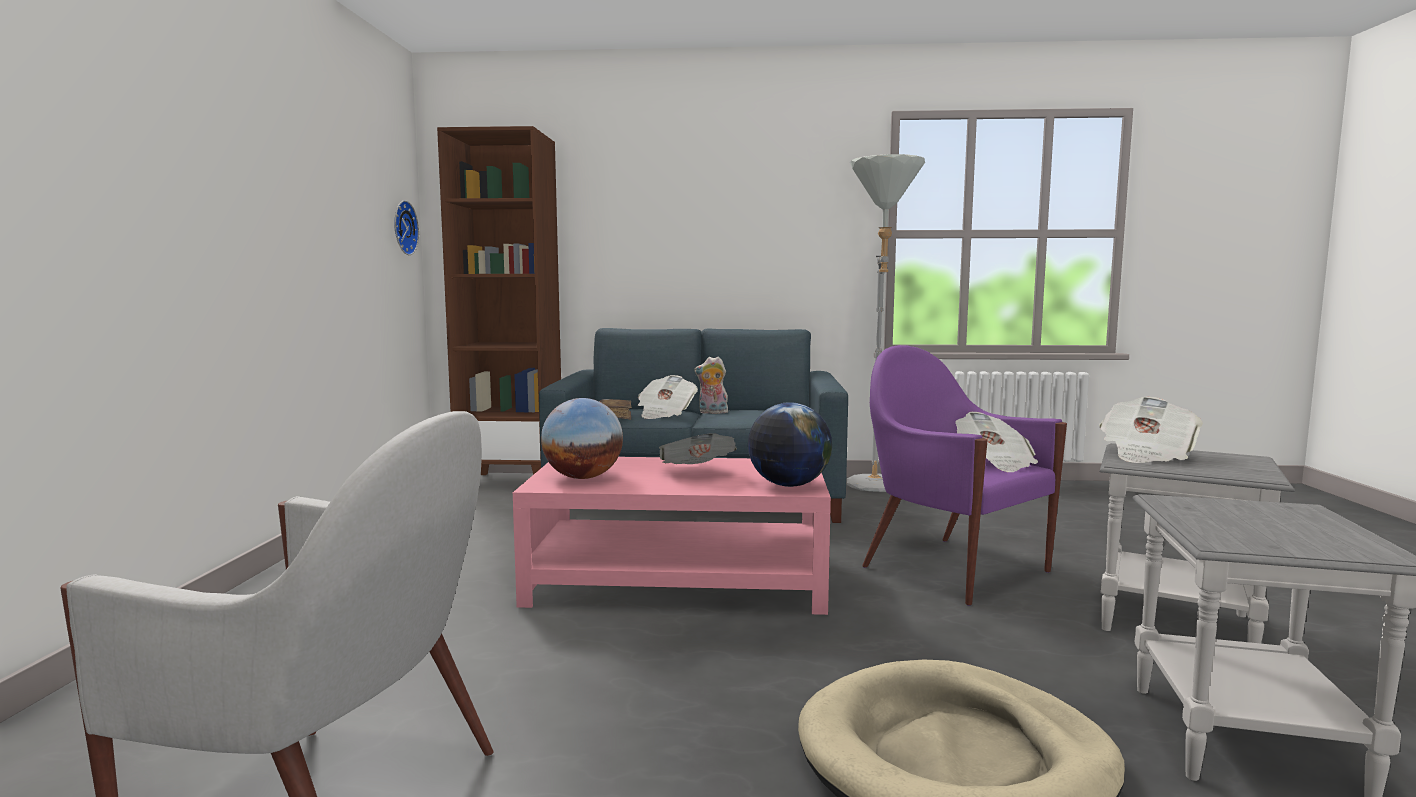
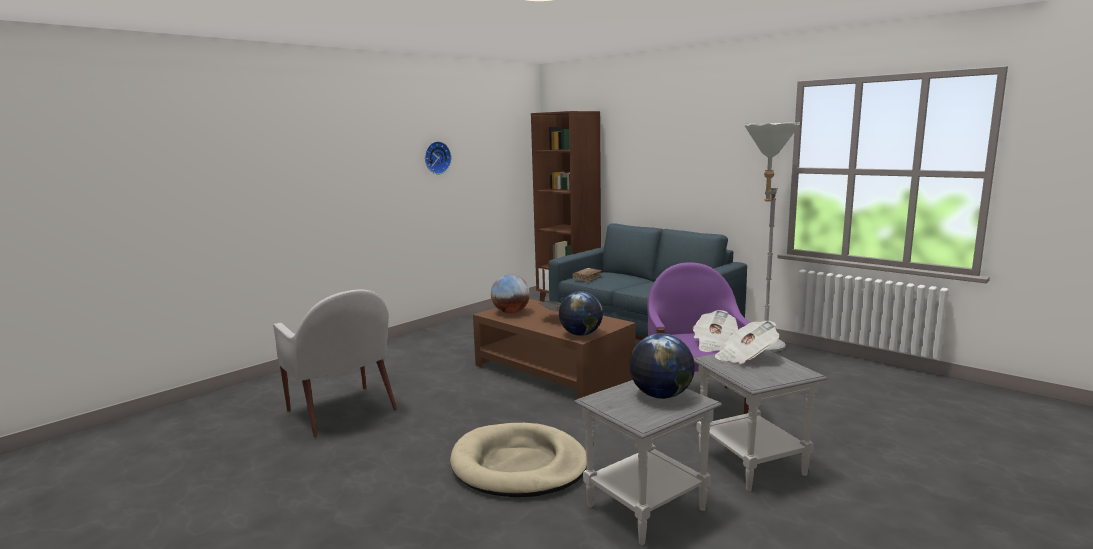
camera: 40 degrees right, 5 degrees up
wall clock [394,200,419,255] -> wall clock moved to [425,141,451,174]
pink coffee table [513,457,831,615] -> brown coffee table [473,299,635,399]
newspaper [638,375,698,419] -> none
plush toy [694,357,728,414] -> none
none -> globe [629,334,695,399]

